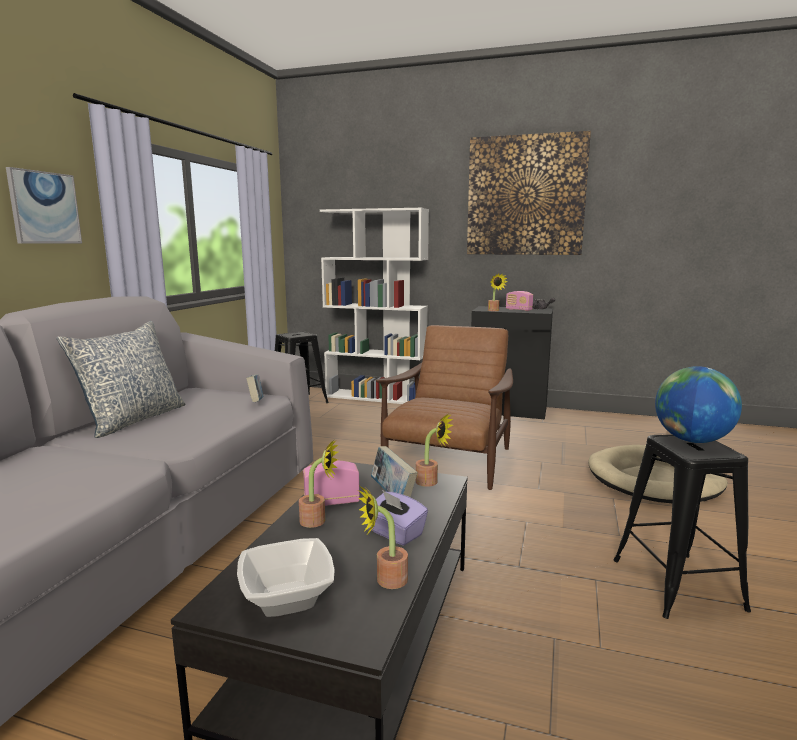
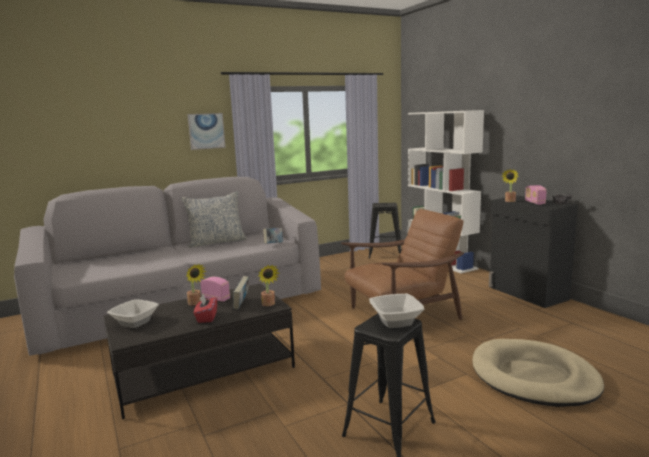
camera: 45 degrees right, 0 degrees up
potted plant [358,486,408,589] -> none
purple tissue box [363,490,428,546] -> red tissue box [194,294,217,323]
picture [467,131,591,255] -> none
globe [655,366,742,443] -> bowl [369,294,424,328]

